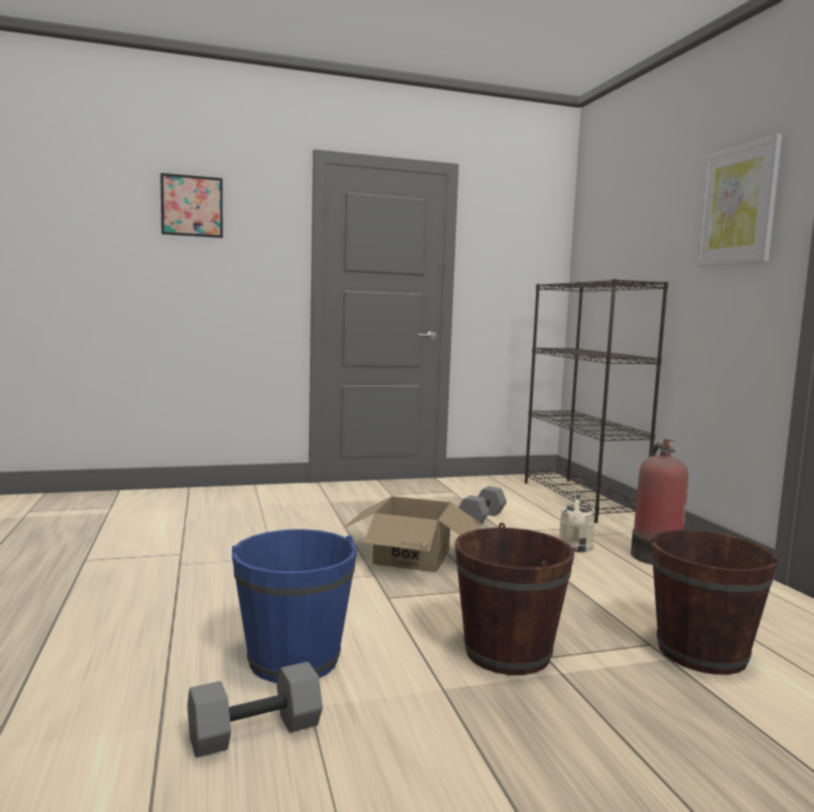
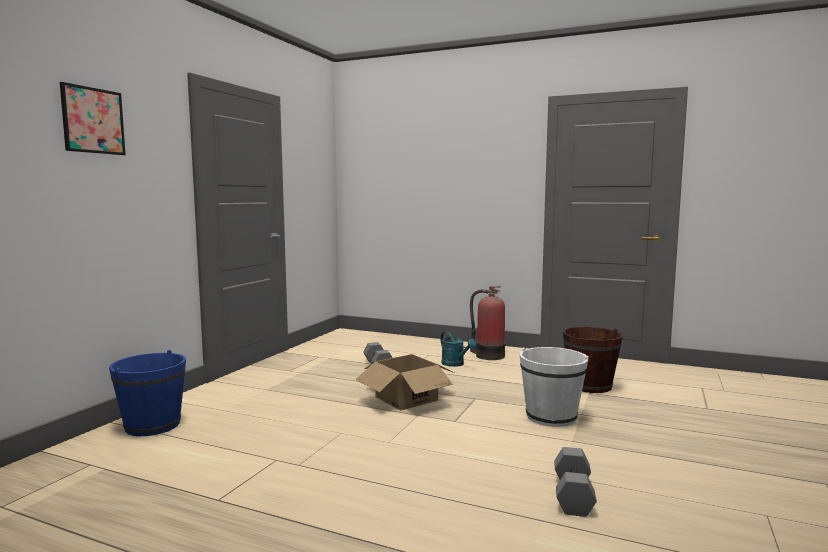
camera: 50 degrees left, 0 degrees up
blue bucket [232,529,357,683] -> blue bucket moved to [109,350,186,436]
brown bucket [455,523,574,675] -> white bucket [520,347,588,427]
black bookcase [525,279,668,523] -> none
beige watering can [559,495,595,552] -> turquoise watering can [441,331,477,367]
picture [695,134,782,267] -> none

